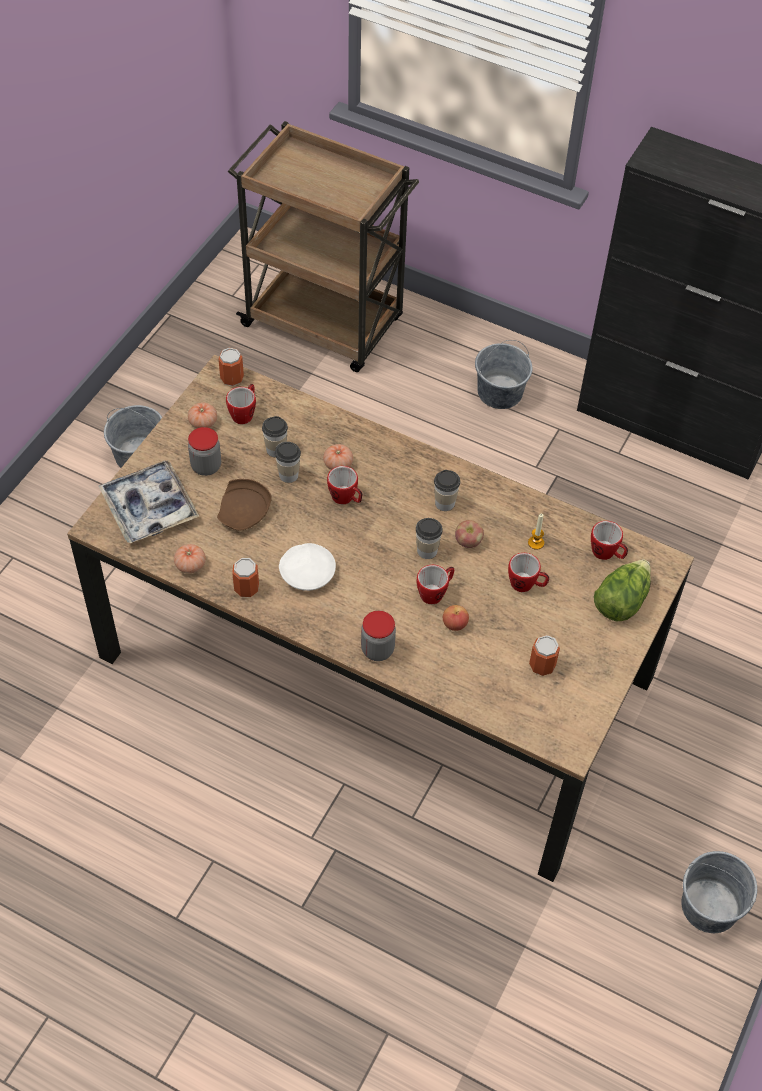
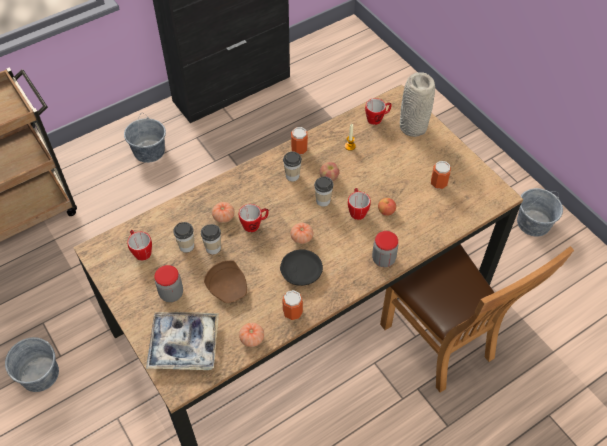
camera: 60 degrees left, 0 degrees up
tomato [188,402,217,428] -> tomato moved to [290,223,314,244]
can [219,348,244,386] -> can moved to [291,127,308,155]
white plate [279,543,336,591] -> black plate [280,249,323,286]
mug [508,553,549,592] -> none
lettuce [594,559,651,621] -> grey vase [400,72,435,137]
none -> brown chair [380,244,574,393]

